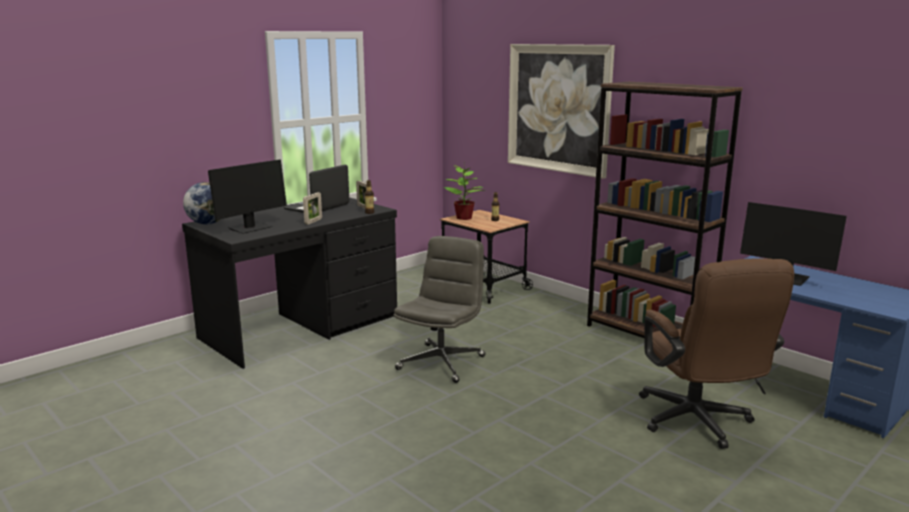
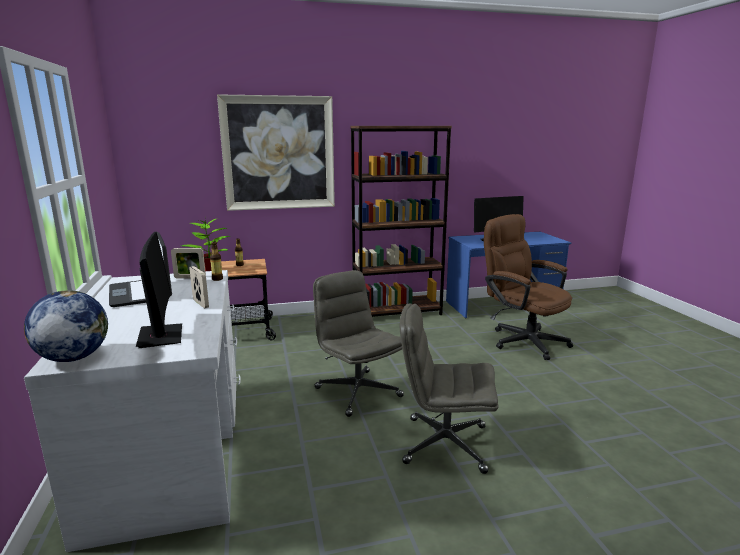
camera: 60 degrees left, 0 degrees up
black desk [182,197,397,369] -> white desk [24,270,241,552]
brown office chair [639,258,794,449] -> brown office chair turned 150 degrees counterclockwise [484,214,573,360]
none -> grey office chair [400,303,498,474]

